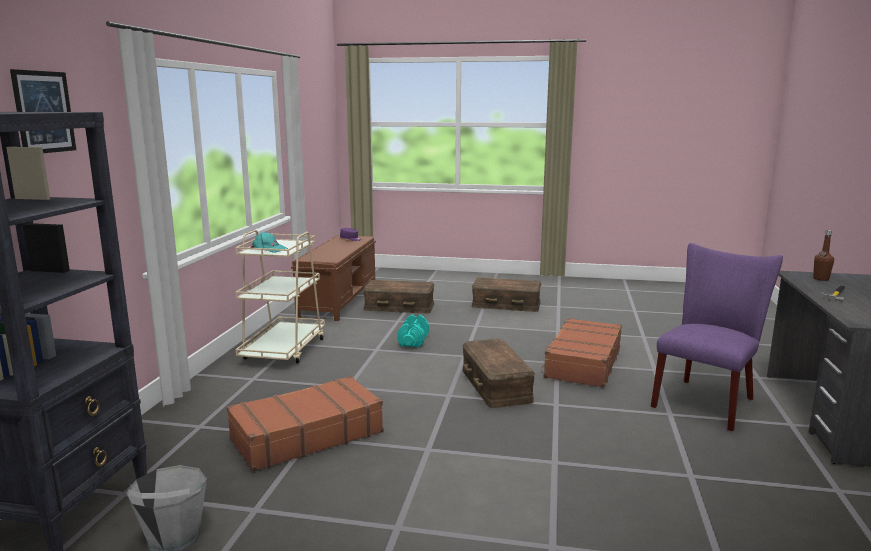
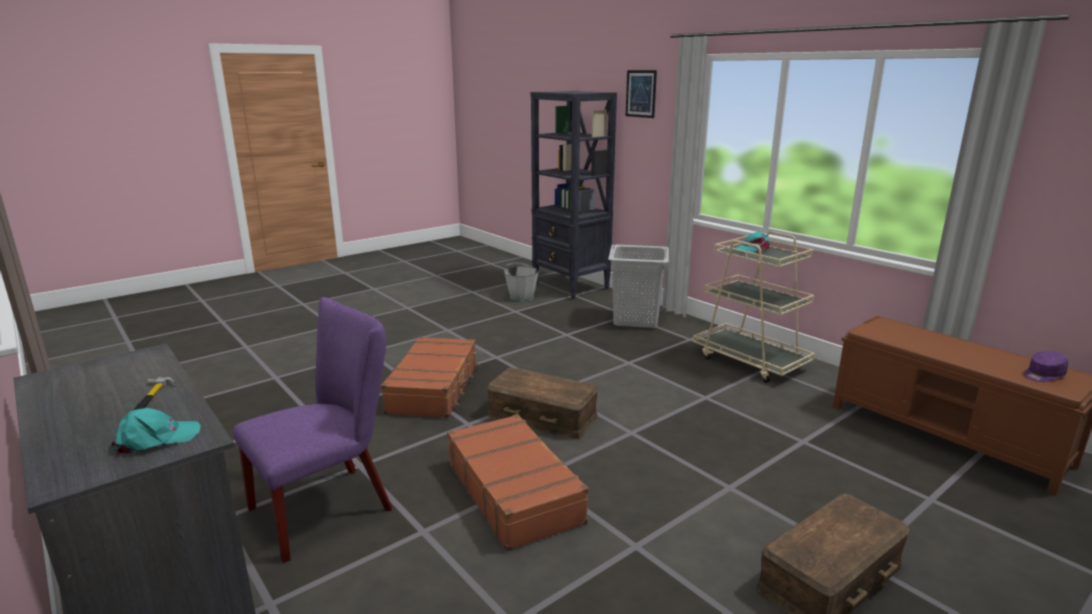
camera: 130 degrees right, 5 degrees up
brown suitcase [227,376,383,472] -> brown suitcase moved to [381,337,479,418]
brown storage box [363,280,434,314] -> none
turquoise dumbbell [398,314,429,347] -> none
purple chair [651,243,783,431] -> purple chair turned 120 degrees counterclockwise [233,297,392,563]
brown bottle [813,230,834,281] -> turquoise cap [111,408,201,457]
none -> grey laundry basket [608,245,669,328]

